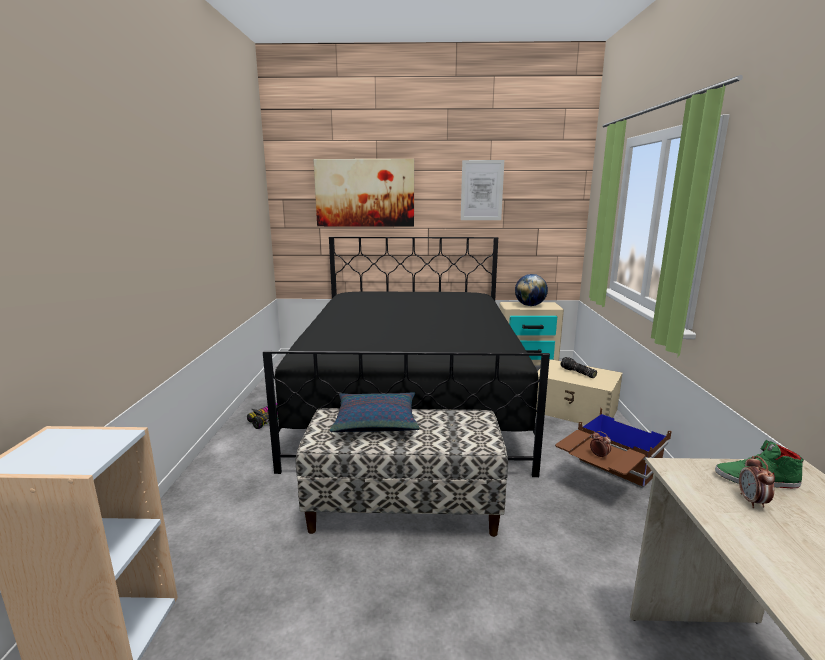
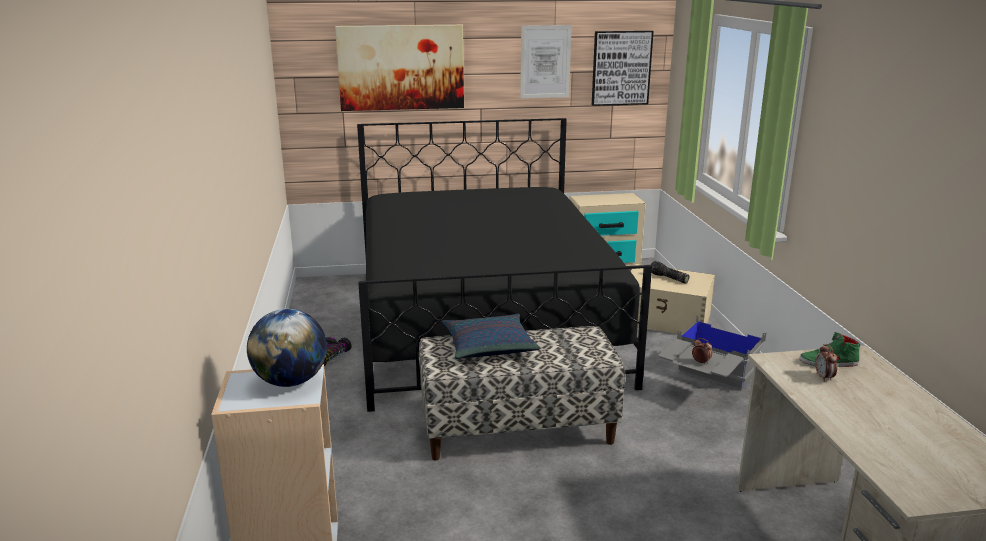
camera: 10 degrees left, 5 degrees up
globe [515,274,548,306] -> globe moved to [247,309,327,387]
brown storage box [555,408,672,488] -> grey storage box [658,315,766,390]
none -> picture [592,31,654,106]

